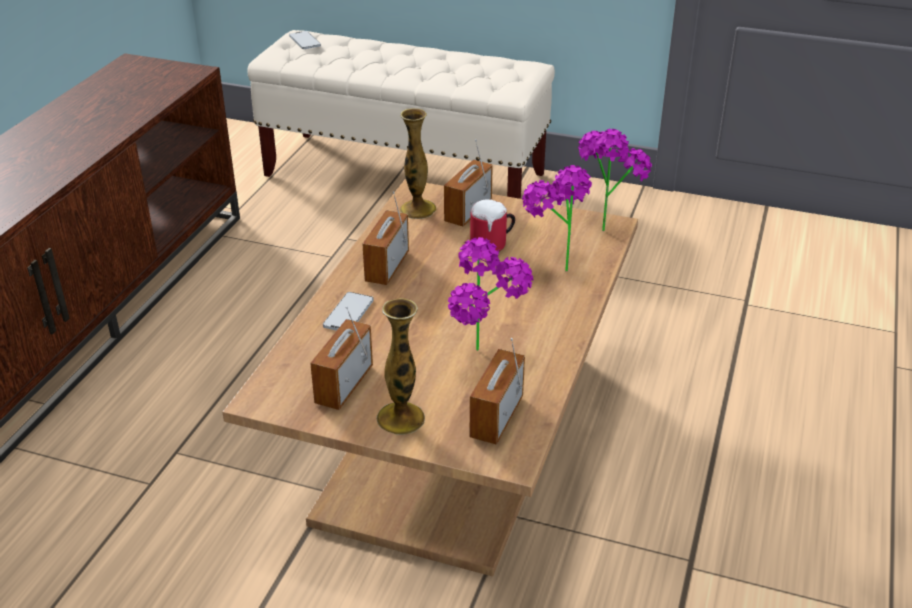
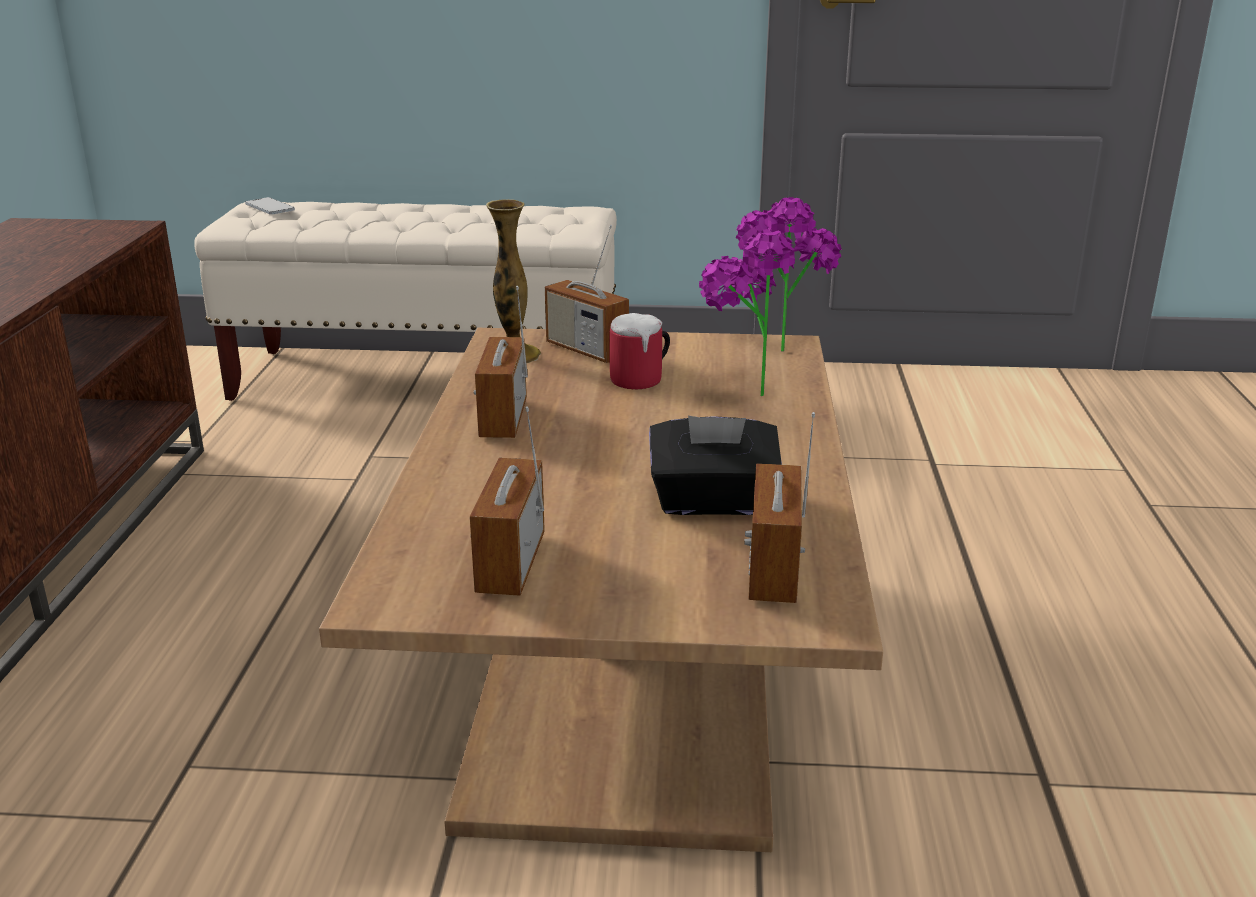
camera: 15 degrees left, 10 degrees down
phone [323,292,374,331] -> none
vase [376,298,425,435] -> none
radio [444,139,493,227] -> radio turned 60 degrees counterclockwise [545,225,629,363]
potted plant [448,237,533,351] -> black tissue box [649,416,782,515]

